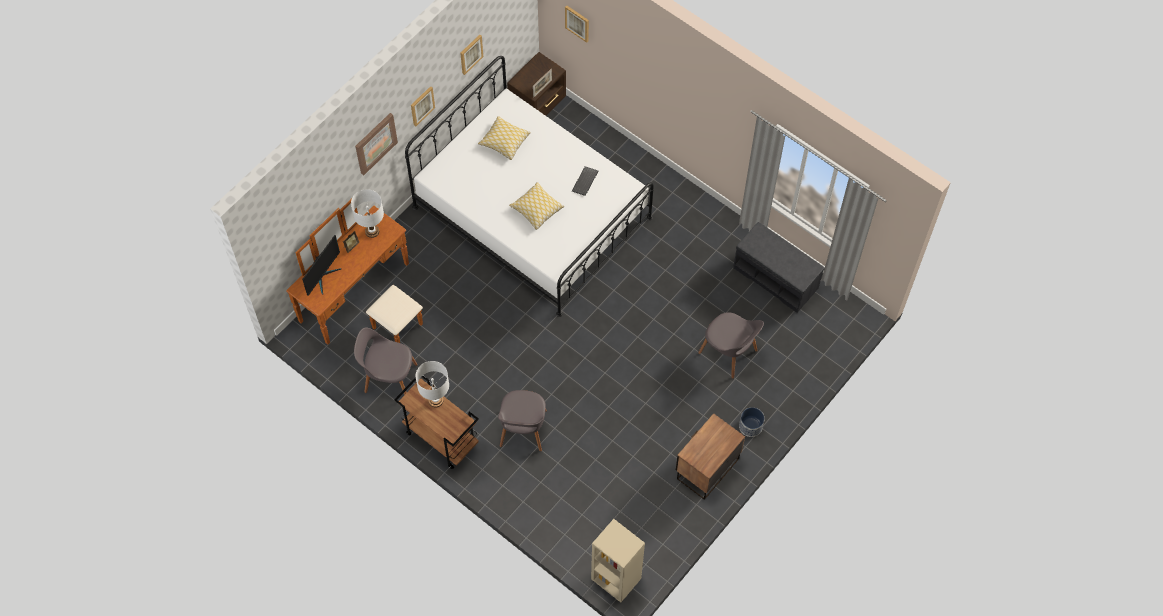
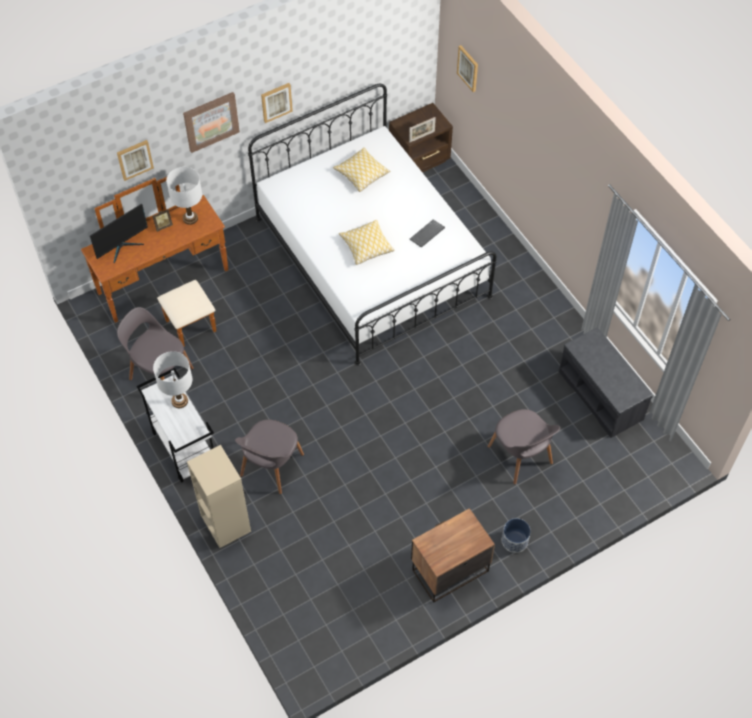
camera: 20 degrees right, 5 degrees down
brown cart [394,376,479,469] -> white cart [136,368,214,483]
picture [460,35,483,75] -> picture moved to [117,140,154,181]
beige bookcase [591,519,645,603] -> beige bookcase moved to [187,445,251,548]

